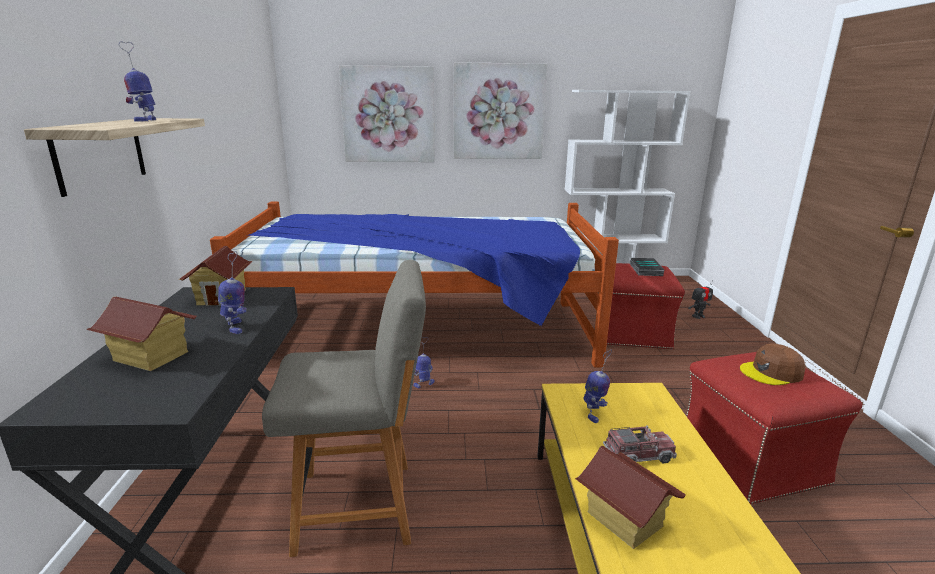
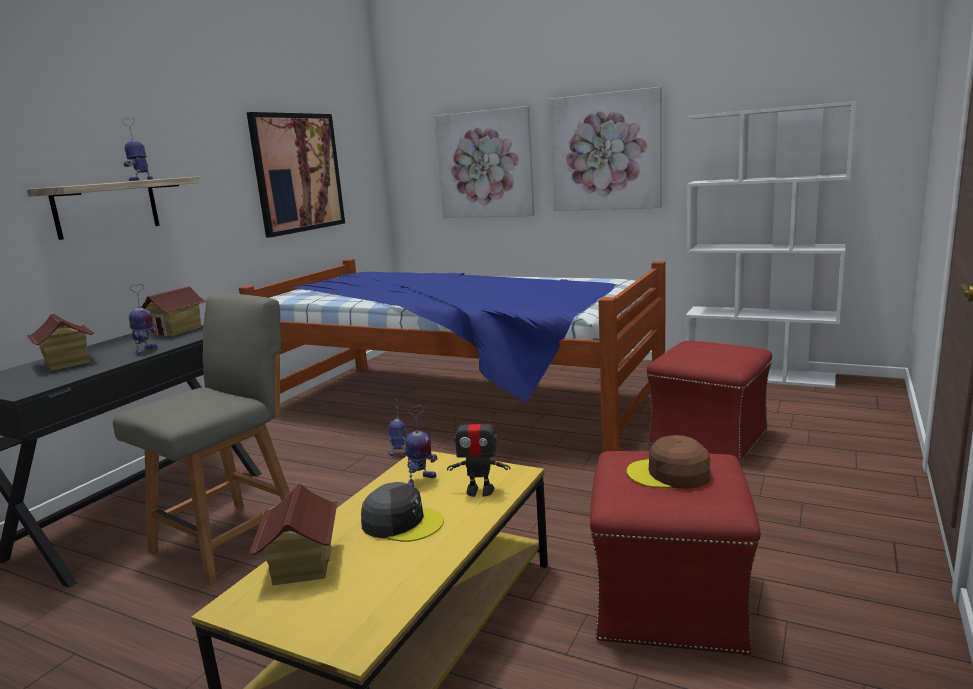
camera: 30 degrees right, 5 degrees down
grey chair [262,260,426,557] -> grey chair turned 75 degrees counterclockwise [113,293,290,585]
toy truck [603,425,677,464] -> grey cap [361,482,444,542]
book [630,258,664,276] -> none
toy robot [688,285,713,319] -> toy robot moved to [447,410,510,497]
none -> picture [247,112,345,238]

